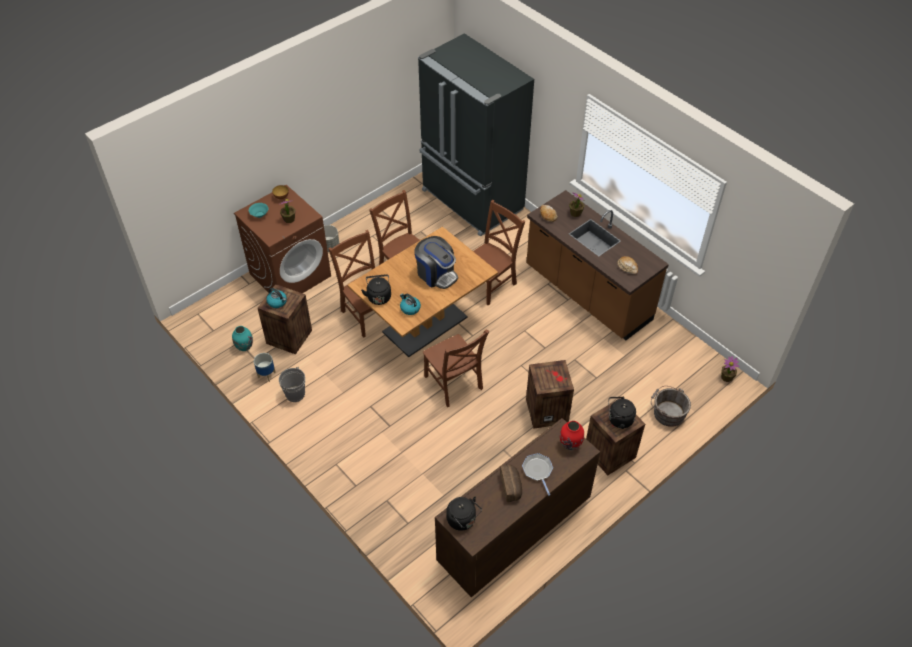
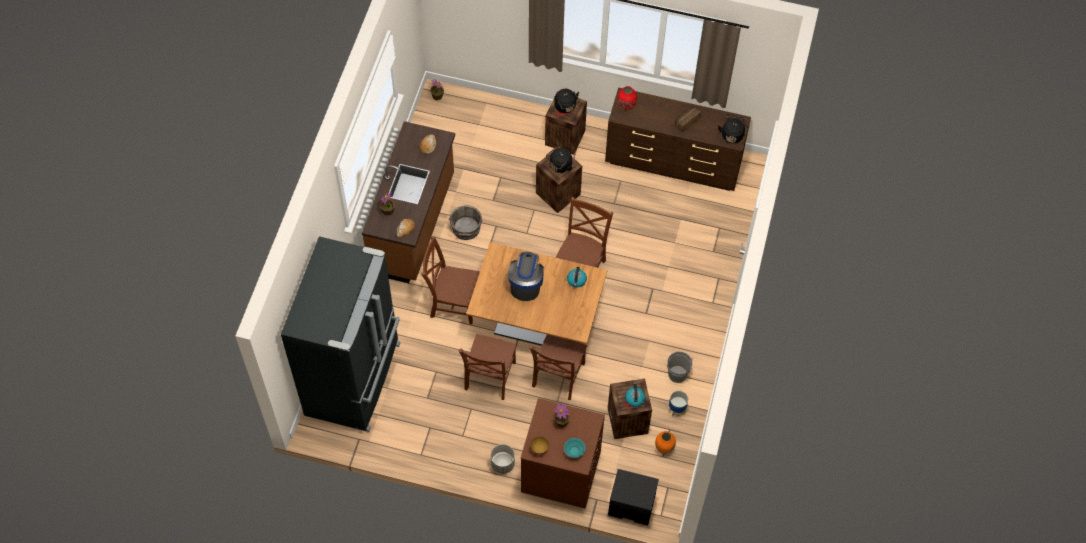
camera: 125 degrees left, 10 degrees up
turquoise vase [232,326,253,351] -> orange vase [655,431,676,454]
black kettle [361,274,391,305] -> black kettle moved to [546,148,572,173]
frying pan [522,453,553,496] -> none
grey bucket [651,386,691,427] -> grey bucket moved to [449,205,482,240]
none -> black nightstand [608,469,659,525]

